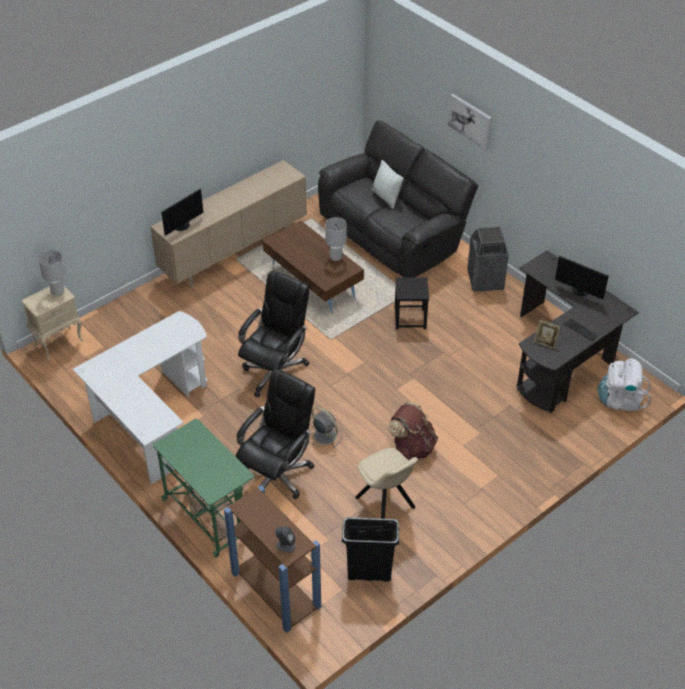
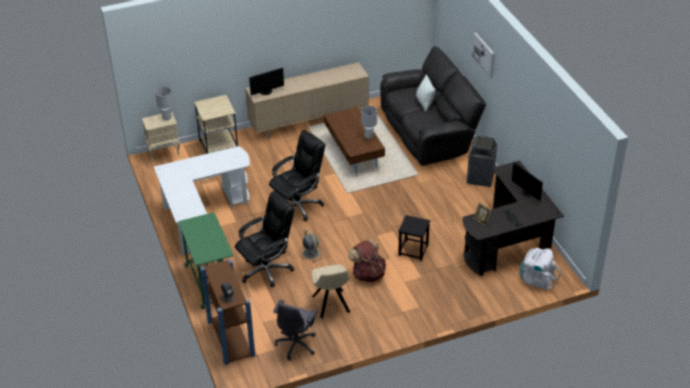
camera: 20 degrees right, 5 degrees down
black trash can [342,517,399,582] -> grey office chair [274,300,317,361]
black stool [395,277,429,329] -> black stool moved to [398,215,430,261]
none -> beige cart [194,95,238,154]

